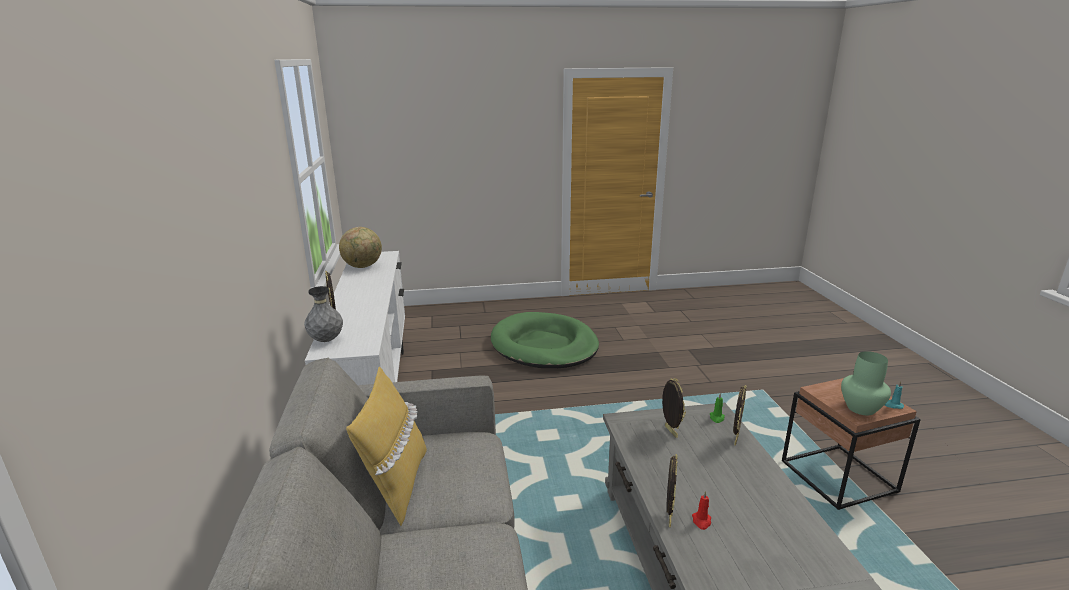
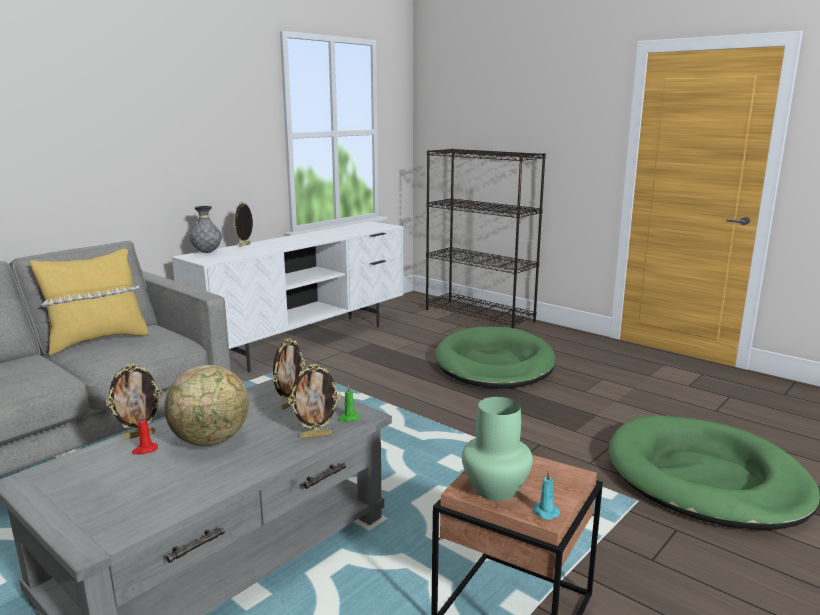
camera: 50 degrees right, 5 degrees down
globe [339,227,382,268] -> globe moved to [164,365,249,446]
none -> black bookcase [426,148,546,328]
none -> green dog bed [609,415,820,530]

